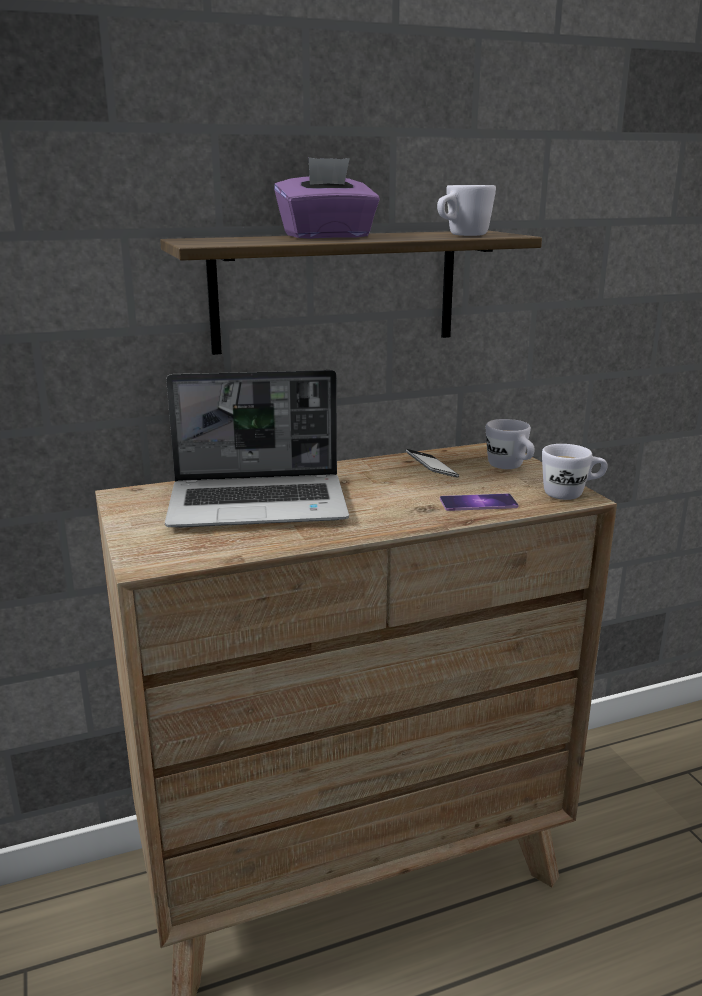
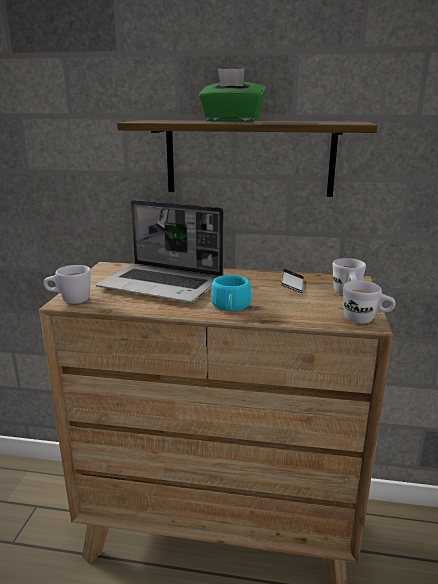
camera: 30 degrees right, 0 degrees up
purple tissue box [274,157,380,239] -> green tissue box [199,68,265,122]
white mug [437,185,496,236] -> white mug moved to [43,265,91,304]
phone [440,493,518,511] -> none
none -> turquoise cup [211,275,251,311]

